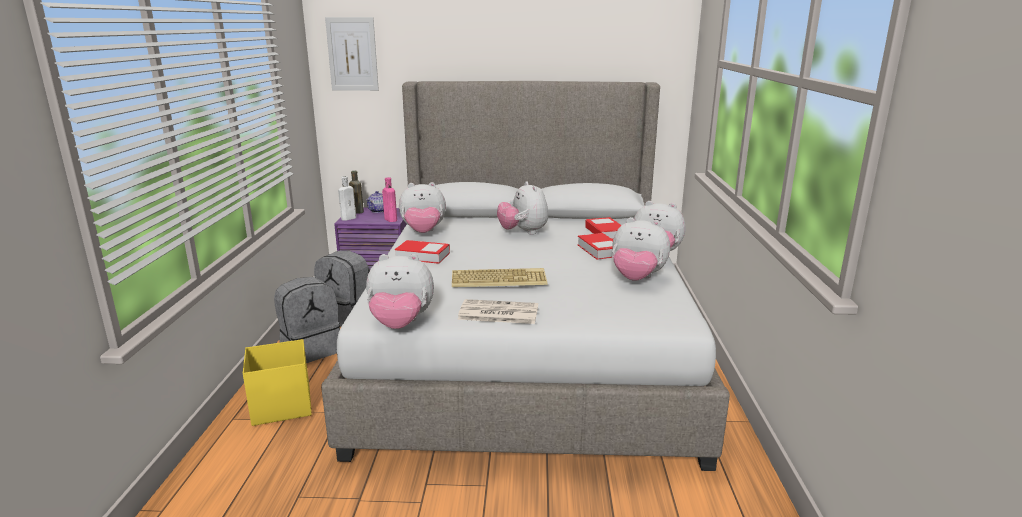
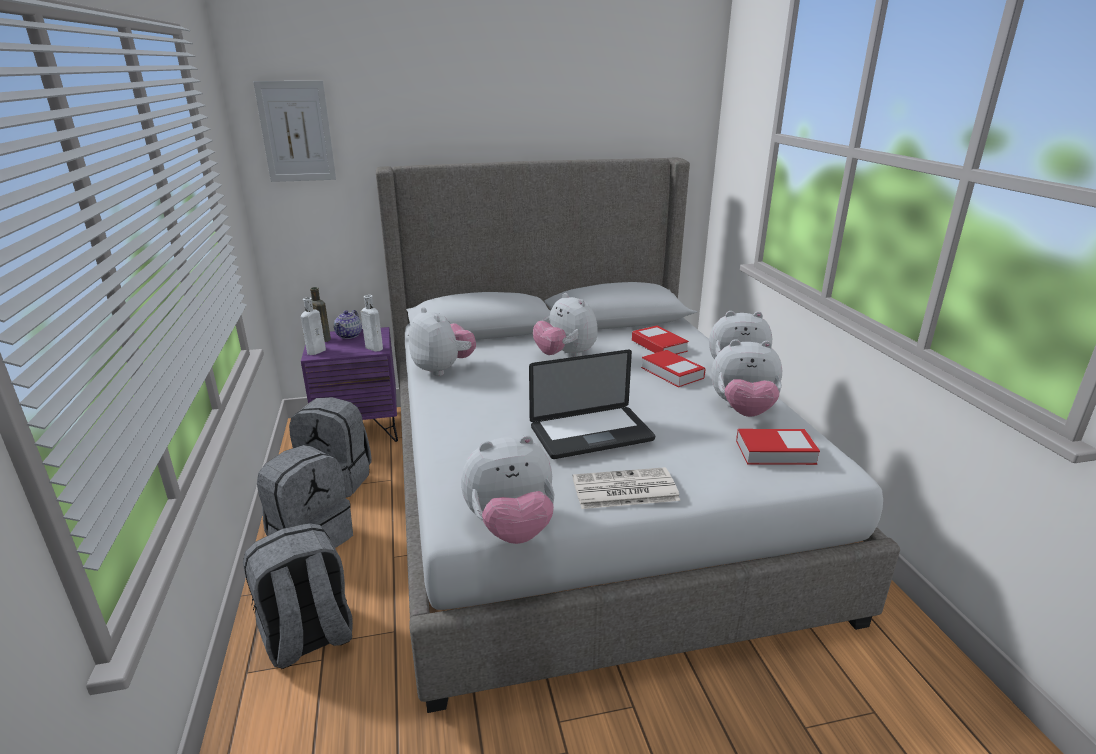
camera: 15 degrees left, 5 degrees up
yellow storage box [243,339,312,426] -> grey backpack [243,523,353,669]
pink bottle [382,177,397,222] -> white bottle [361,295,383,351]
book [395,240,450,264] -> book moved to [736,429,820,465]
plush toy [399,182,446,233] -> plush toy turned 105 degrees counterclockwise [409,307,476,376]
keyboard [452,268,547,287] -> laptop [529,350,655,459]

